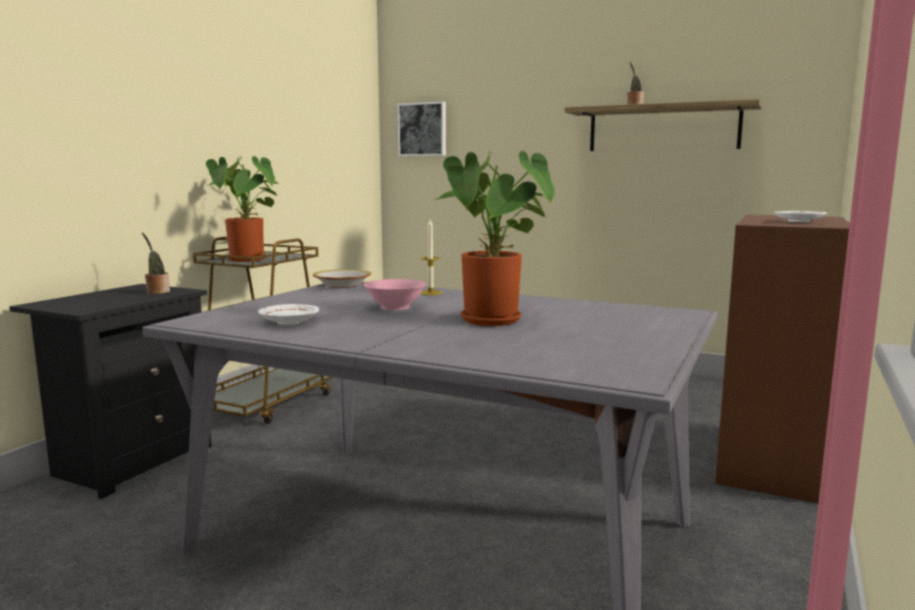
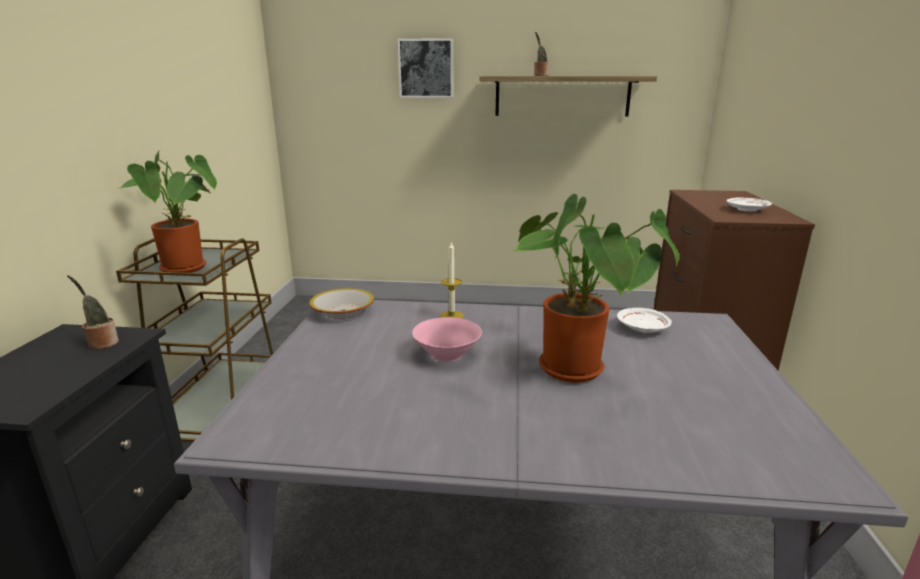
camera: 20 degrees left, 10 degrees up
white plate [258,304,319,325] -> white plate moved to [617,308,672,333]
picture [398,101,446,156] -> picture moved to [398,38,453,98]

